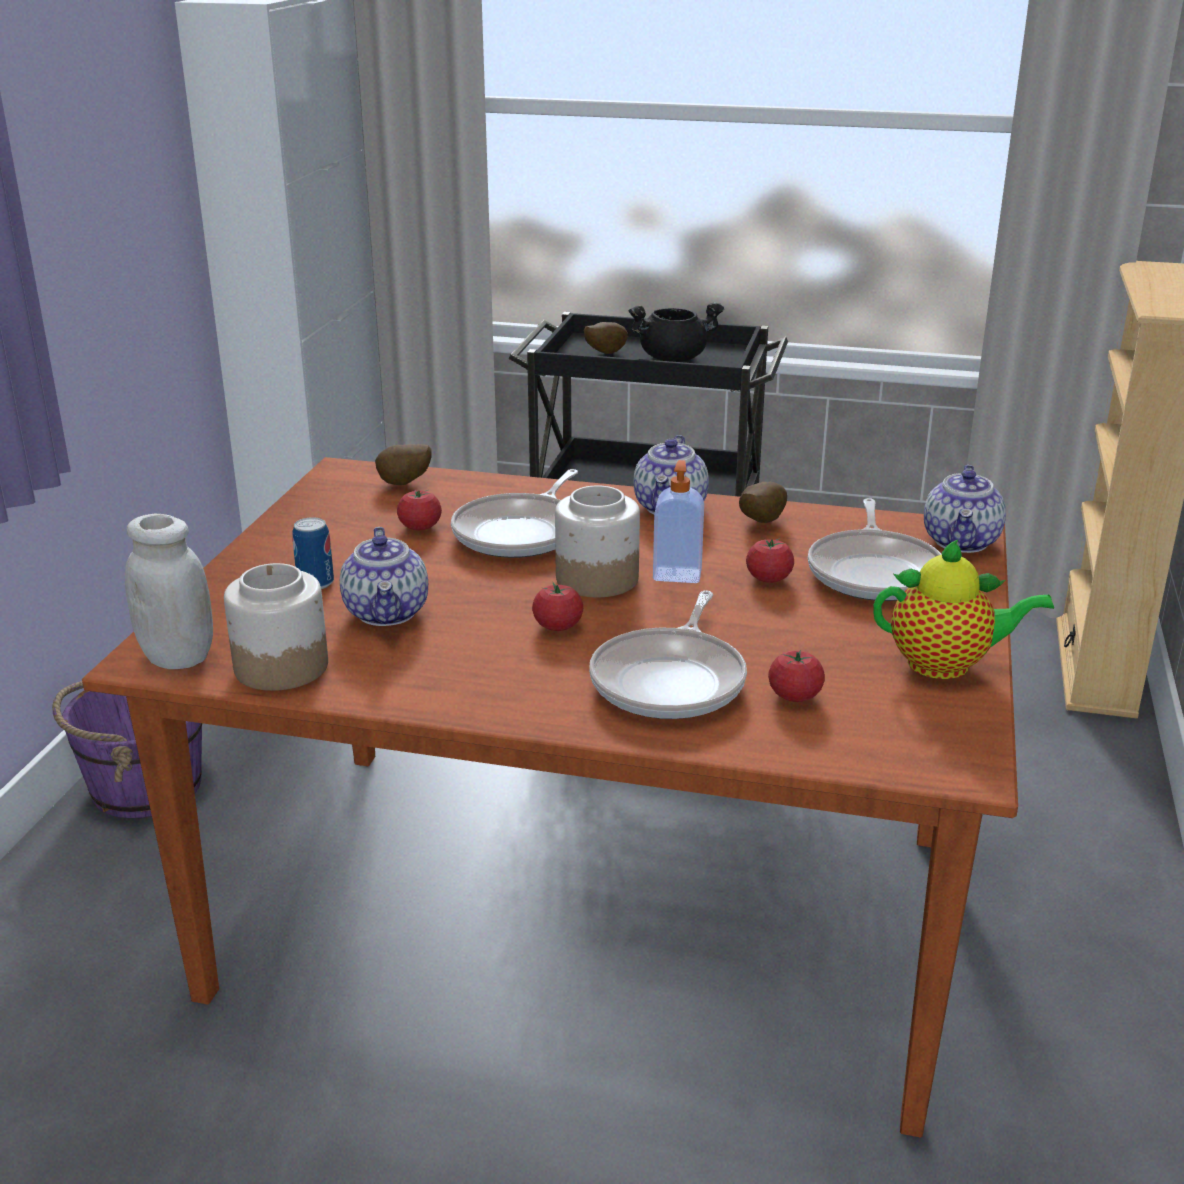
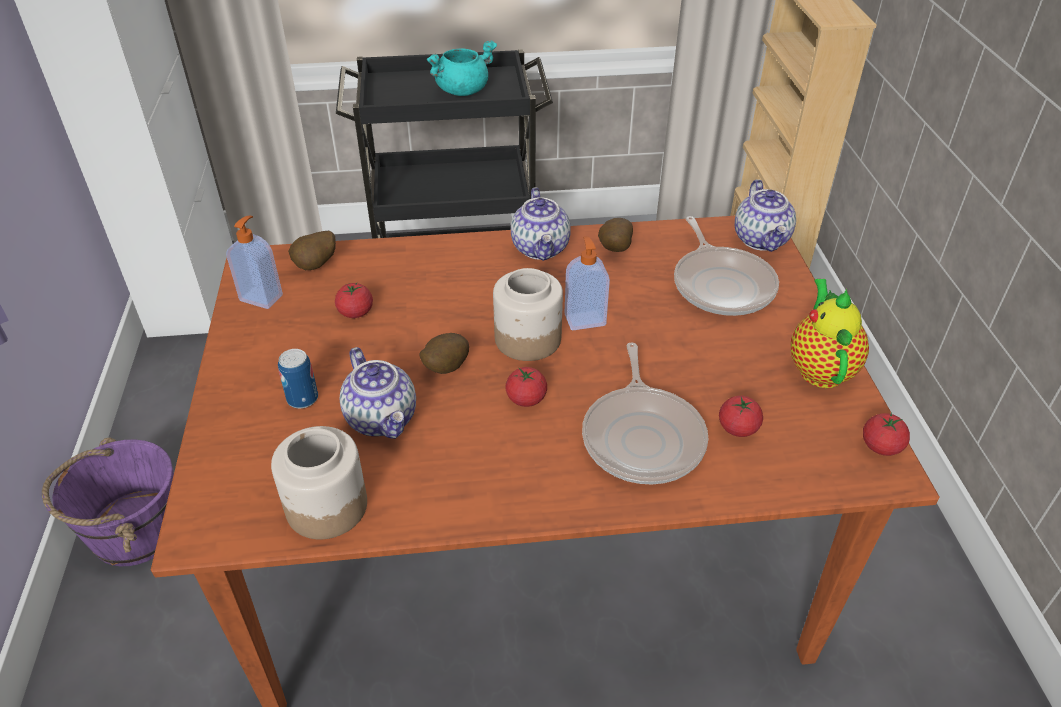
camera: 20 degrees left, 15 degrees up
white jar [125,514,213,669] -> none
frying pan [451,469,578,558] -> none
potato [584,322,628,354] -> potato moved to [420,333,469,374]
black cooking pot [629,303,724,362] -> turquoise cooking pot [427,40,497,96]
tomato [746,538,794,583] -> tomato moved to [863,412,910,456]
teapot [873,539,1054,679] -> teapot turned 75 degrees counterclockwise [791,279,869,388]
none -> soap dispenser [226,216,283,309]

